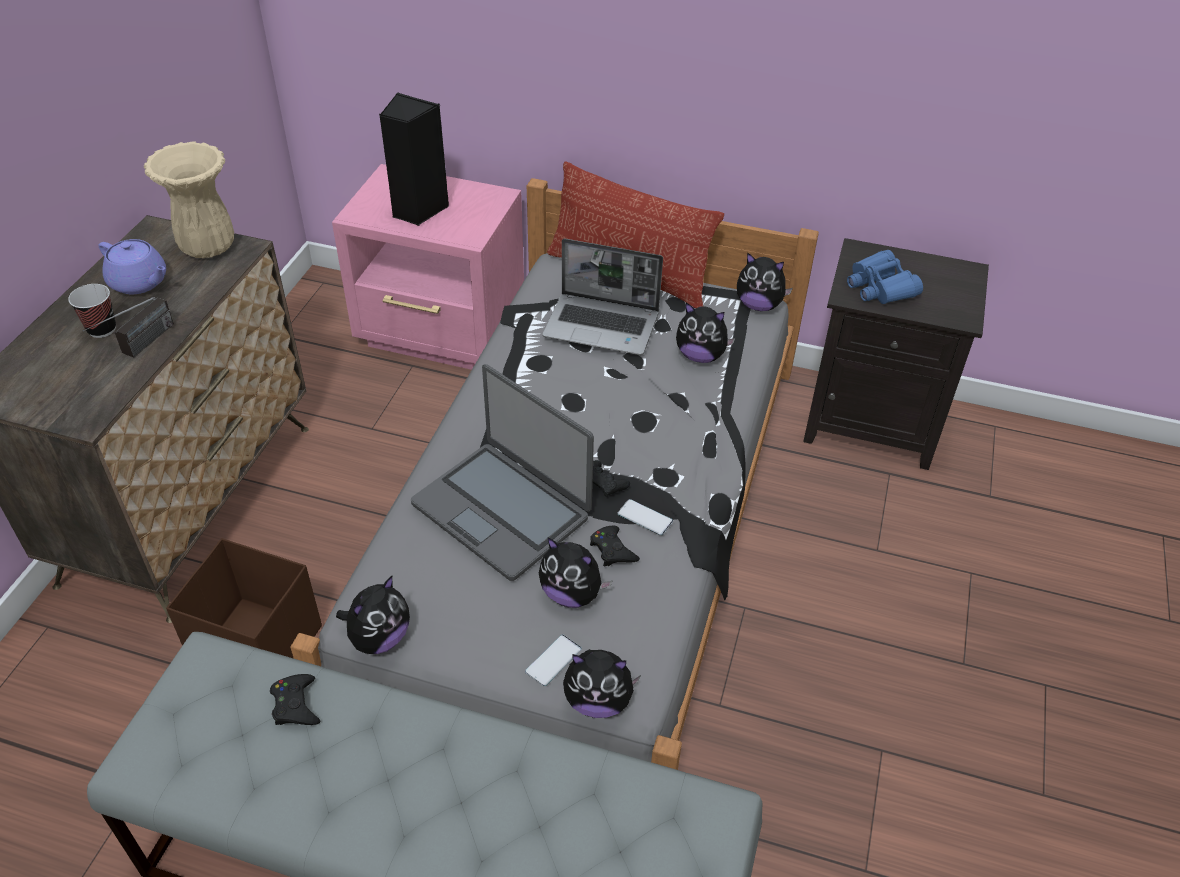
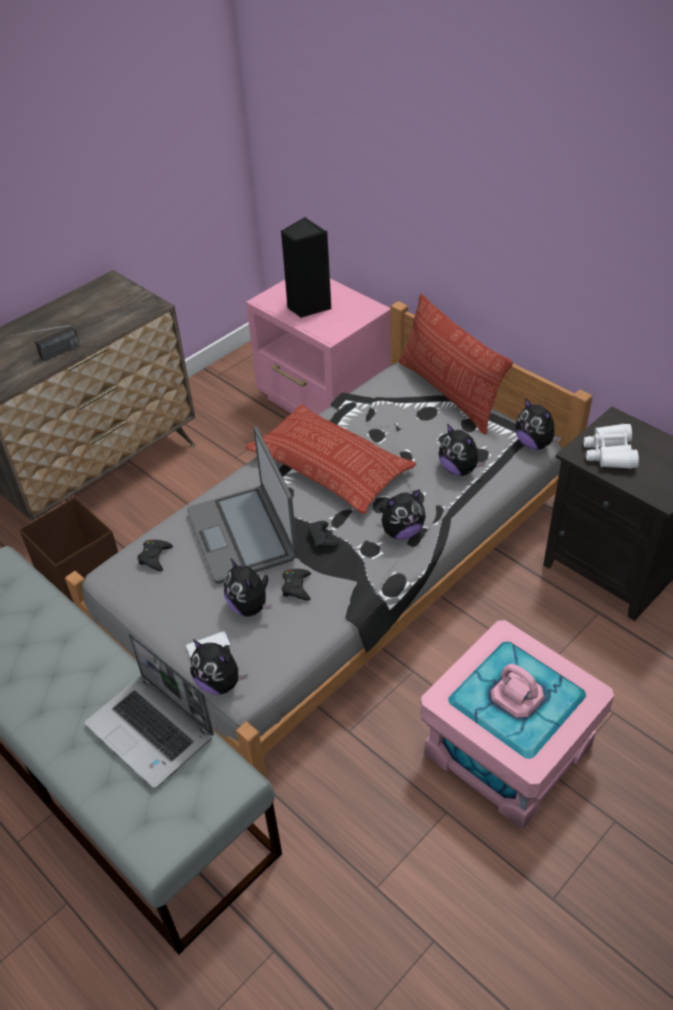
camera: 30 degrees right, 0 degrees up
cup [68,284,116,338] -> none
purple teapot [98,239,166,294] -> none
beige vase [144,141,234,258] -> none
black game controller [270,674,320,725] -> black game controller moved to [137,540,173,571]
plush toy [336,576,410,654] -> plush toy moved to [379,489,426,540]
laptop [543,239,663,355] -> laptop moved to [85,633,214,788]
phone [617,499,673,536] -> none
blue binoculars [847,250,923,304] -> white binoculars [584,424,639,469]
none -> pillow [245,404,417,514]
none -> pink storage box [420,620,614,830]

